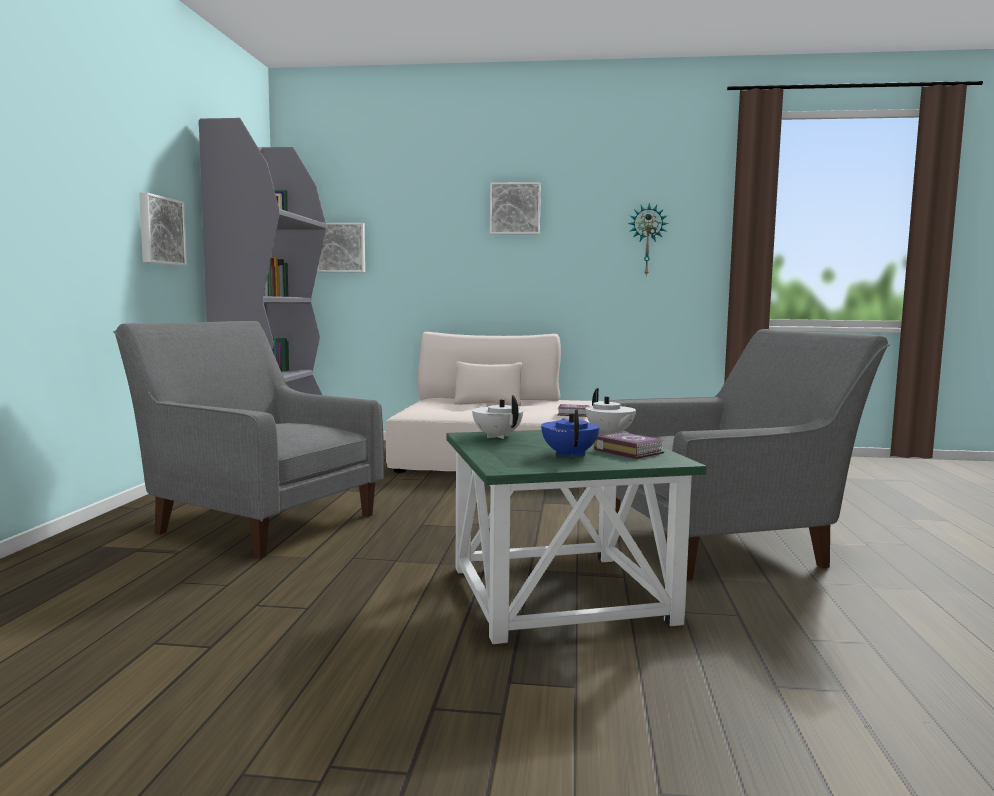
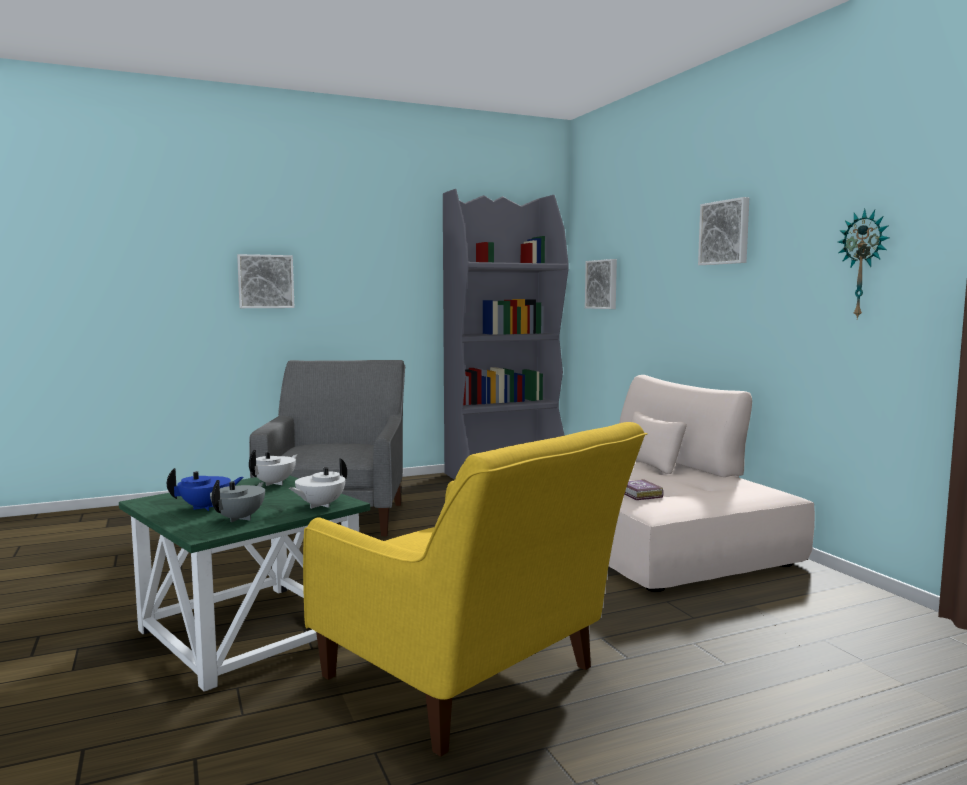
camera: 60 degrees right, 0 degrees up
picture [139,192,187,266] -> picture moved to [237,254,295,308]
book [594,432,664,459] -> grey teapot [210,480,265,522]
grey armchair [609,329,890,580] -> yellow armchair [303,422,648,757]

